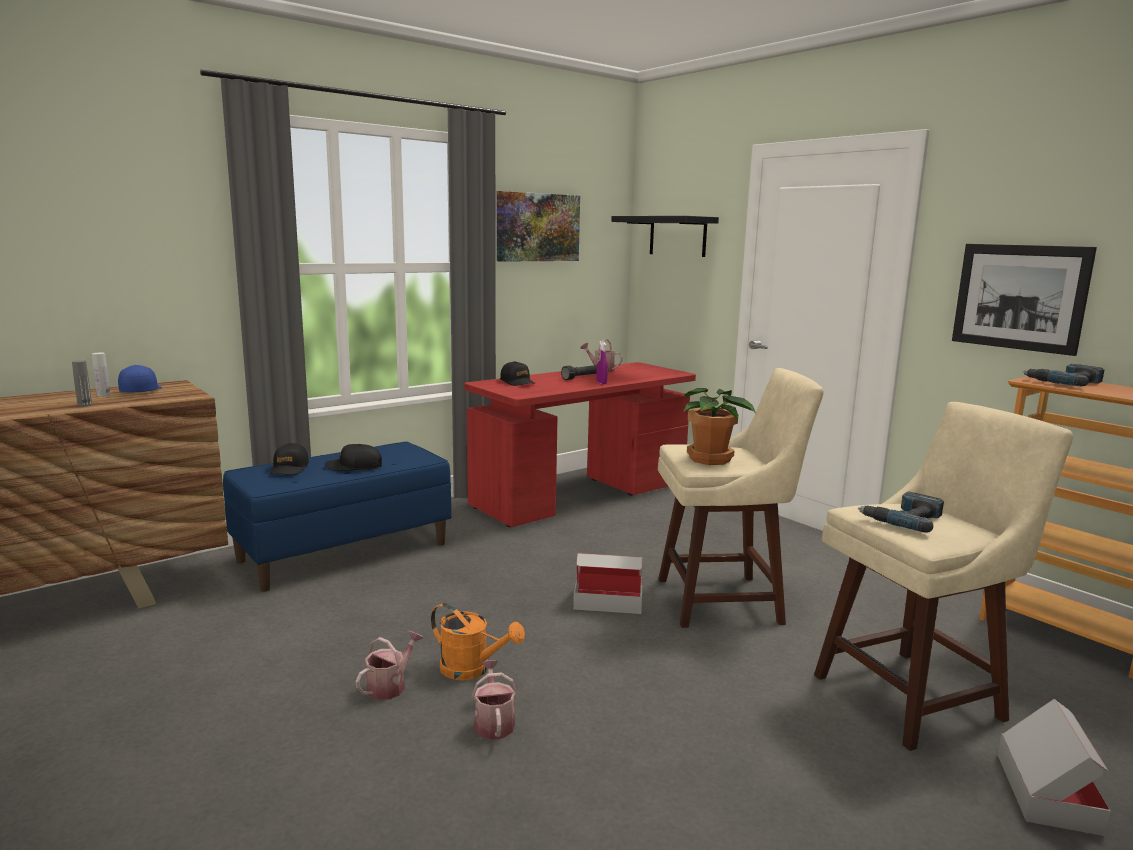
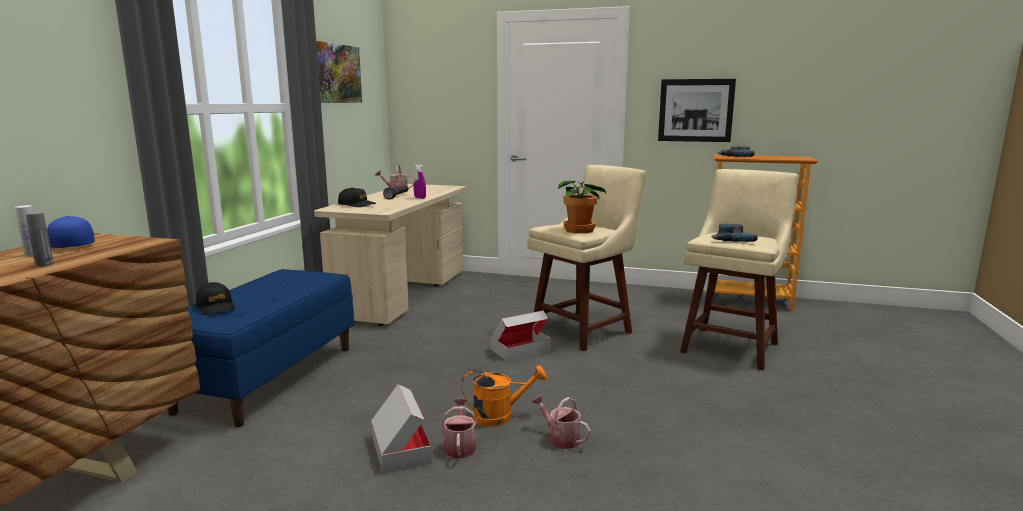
camera: 35 degrees left, 0 degrees up
black cap [325,444,382,471] -> none
red desk [464,362,696,527] -> beige desk [314,184,466,326]
black shelf [611,216,719,257] -> none
cardboard box [998,699,1111,836] -> cardboard box moved to [371,384,432,474]

